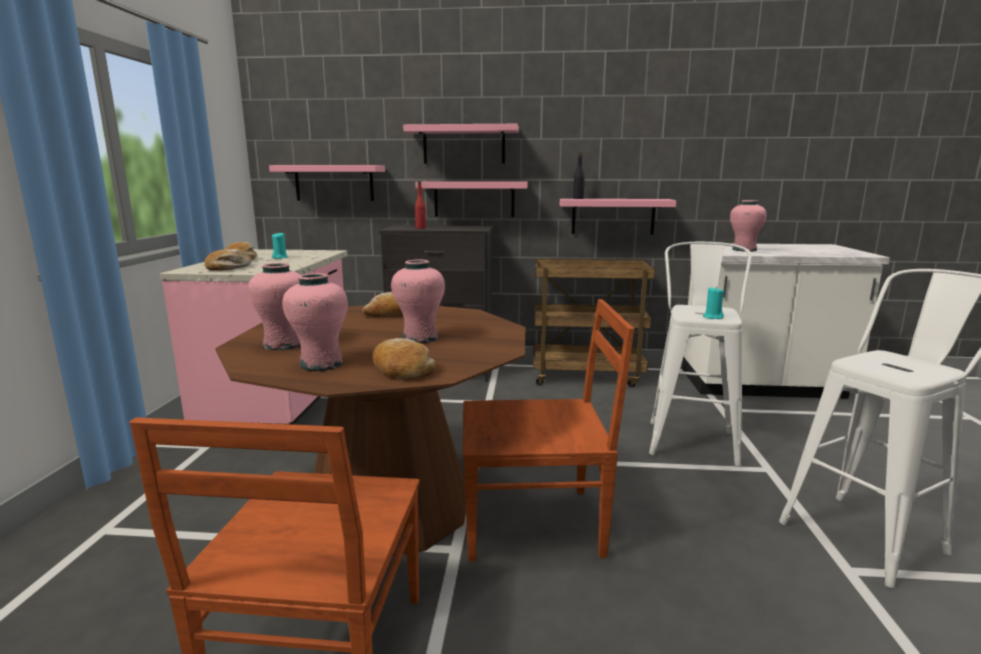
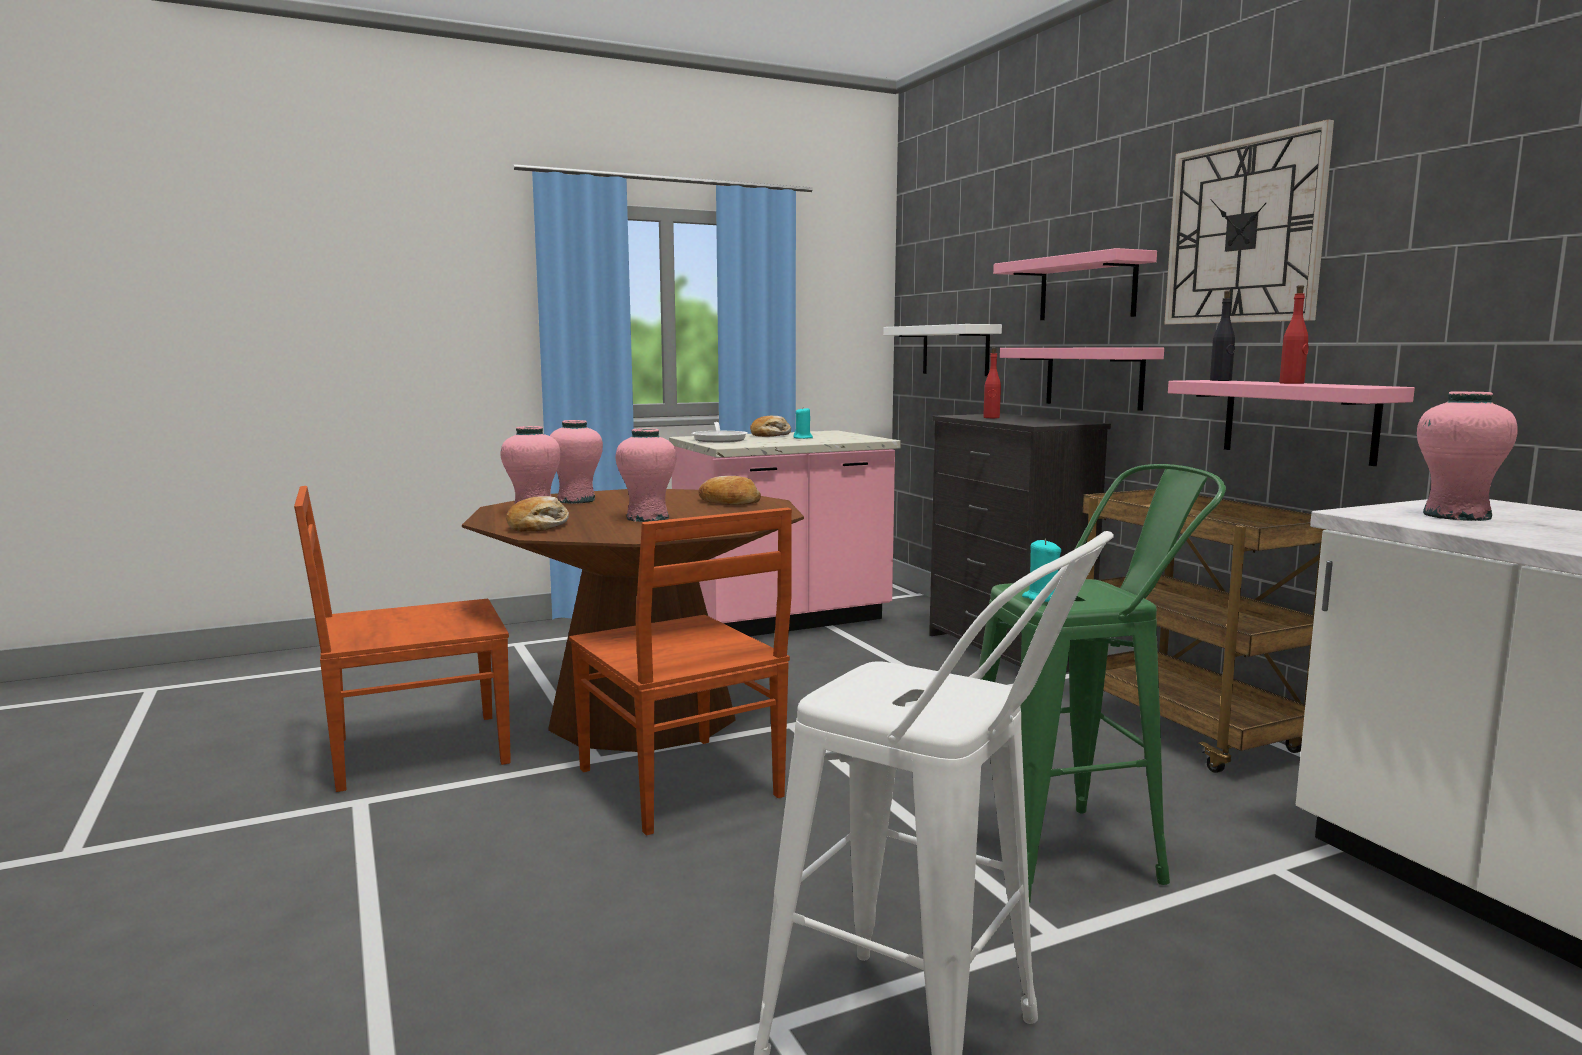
camera: 60 degrees right, 5 degrees down
bread [204,249,252,271] -> frying pan [691,422,748,442]
pink shelf [269,165,385,201] -> white shelf [883,324,1002,376]
white stool [649,242,752,467] -> green stool [979,464,1226,903]
none -> wall clock [1164,119,1334,325]
none -> red bottle [1279,285,1309,384]

